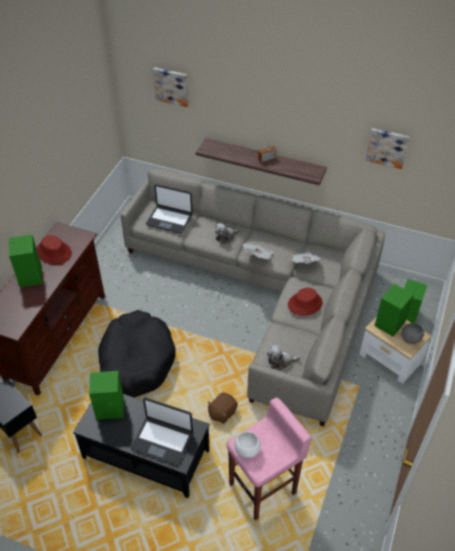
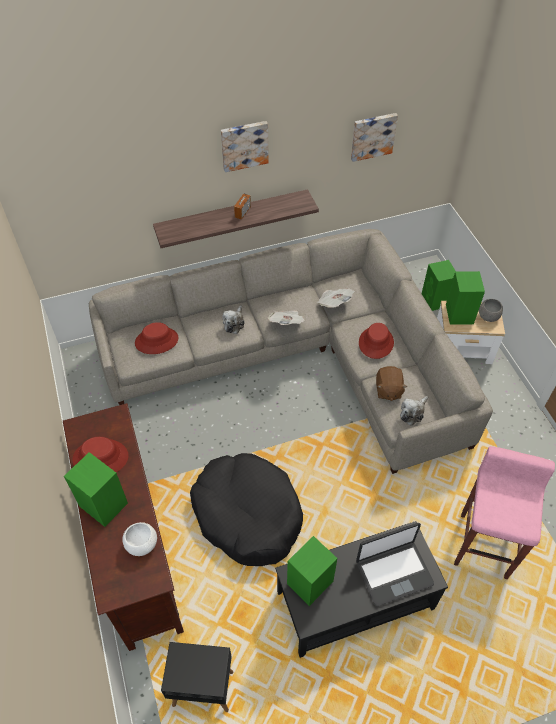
camera: 40 degrees left, 5 degrees up
laptop [146,184,193,234] -> red hat [135,322,179,354]
picture [153,67,189,107] -> picture moved to [221,121,269,172]
brown plush toy [208,392,238,424] -> brown plush toy moved to [376,366,407,401]
white bowl [234,431,261,458] -> white bowl moved to [122,522,157,556]

